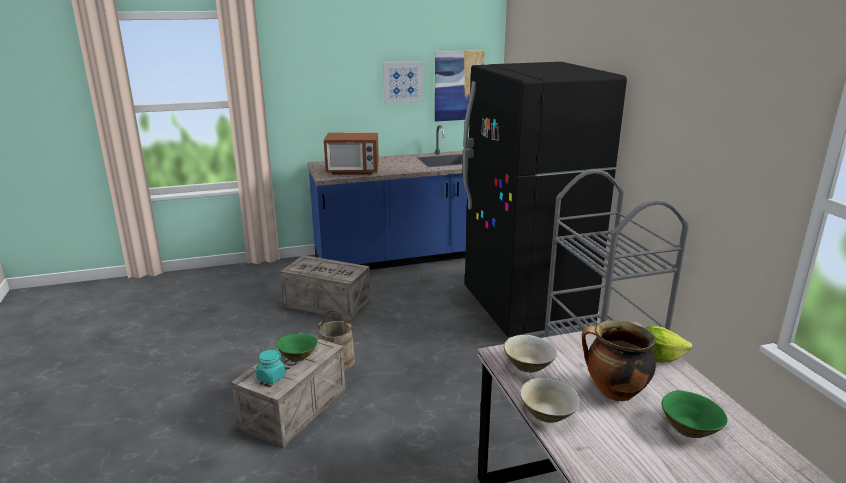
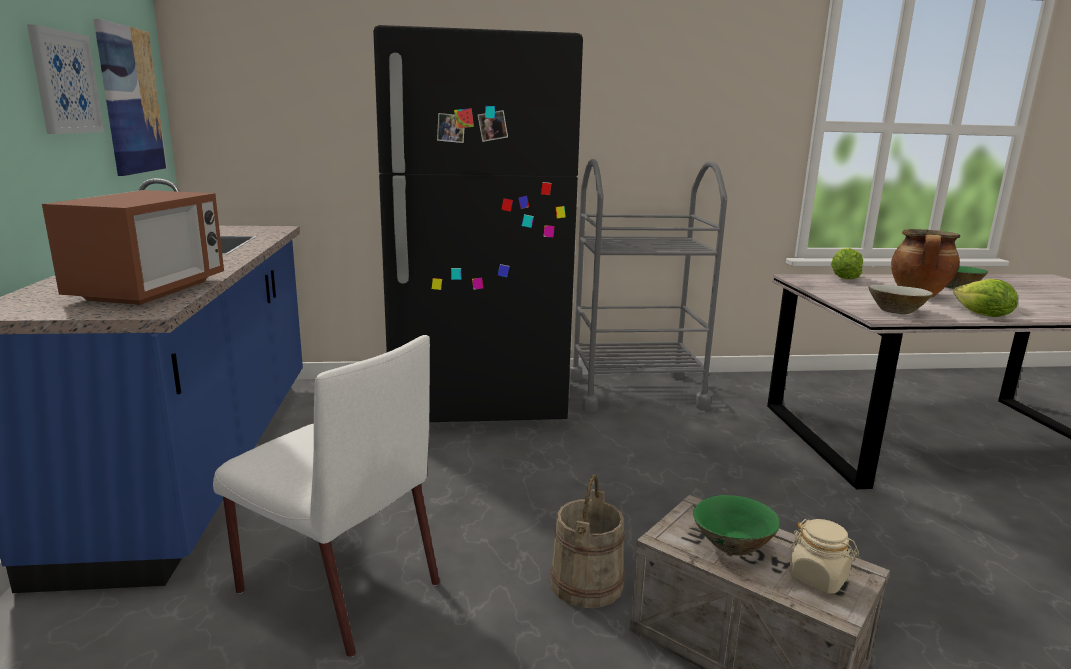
camera: 80 degrees left, 5 degrees down
turquoise jar [256,349,286,384] -> beige jar [789,519,859,594]
crate [280,255,371,322] -> white chair [213,335,440,657]
beige bowl [520,377,580,423] -> lettuce [953,279,1018,317]

